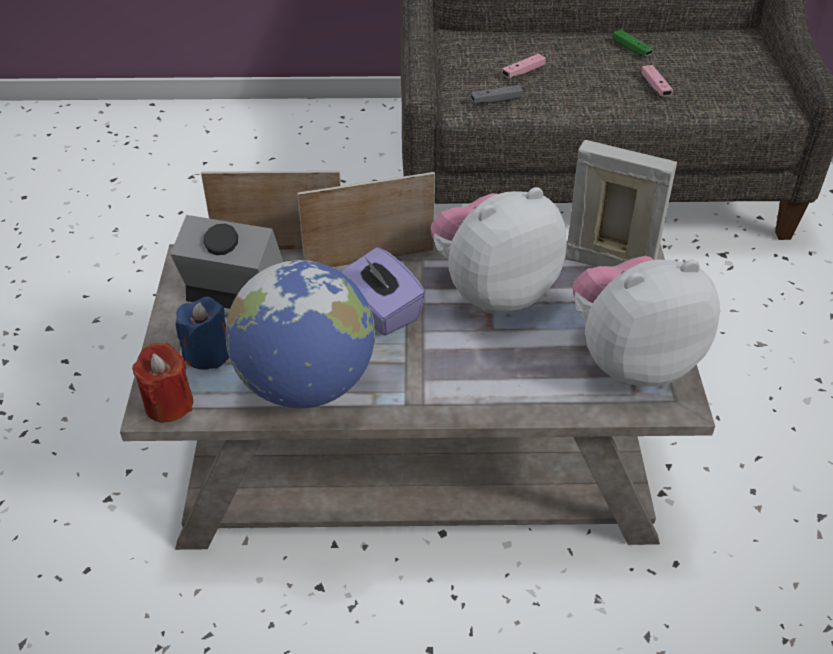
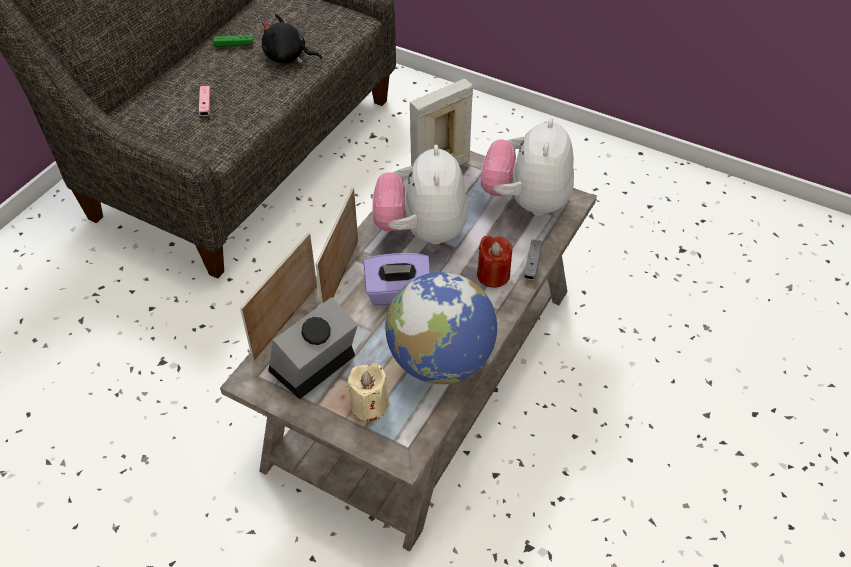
camera: 60 degrees left, 5 degrees up
red candle [132,343,193,422] -> red candle moved to [477,236,512,288]
blue candle [175,297,229,370] -> beige candle [346,363,390,422]
grey game controller [471,85,523,104] -> grey game controller moved to [523,240,543,280]
pink game controller [641,65,673,97] -> black plush toy [262,14,322,64]

